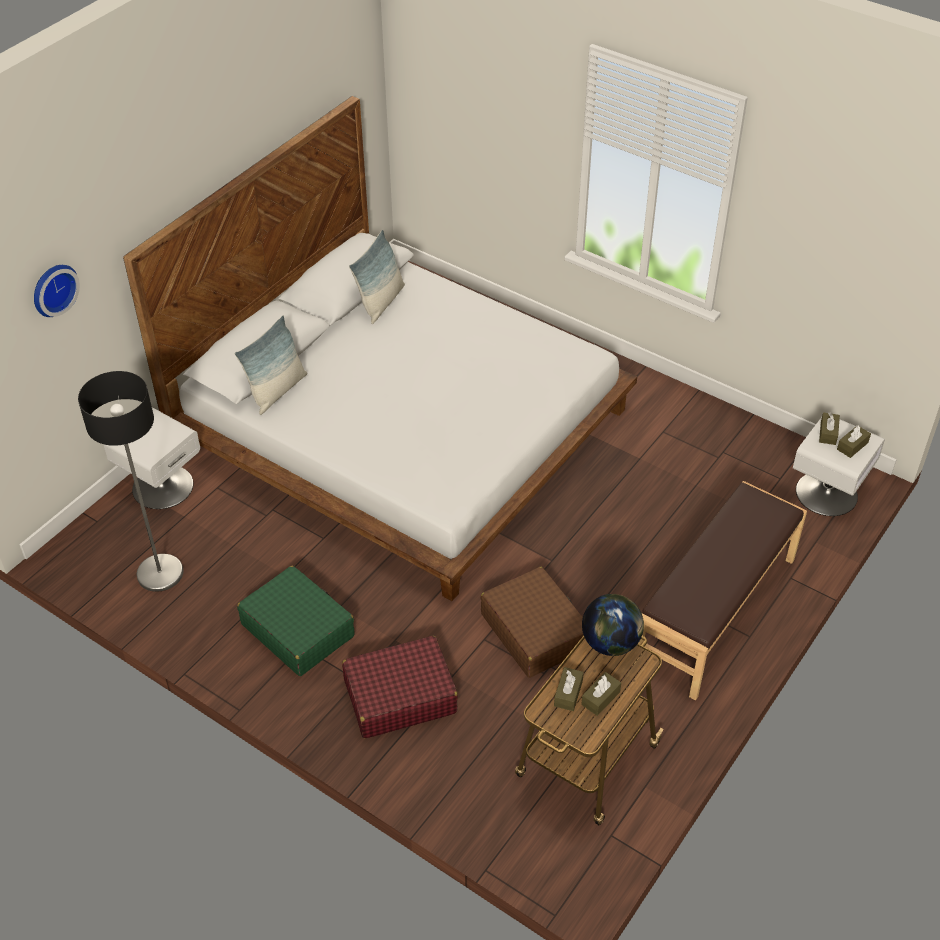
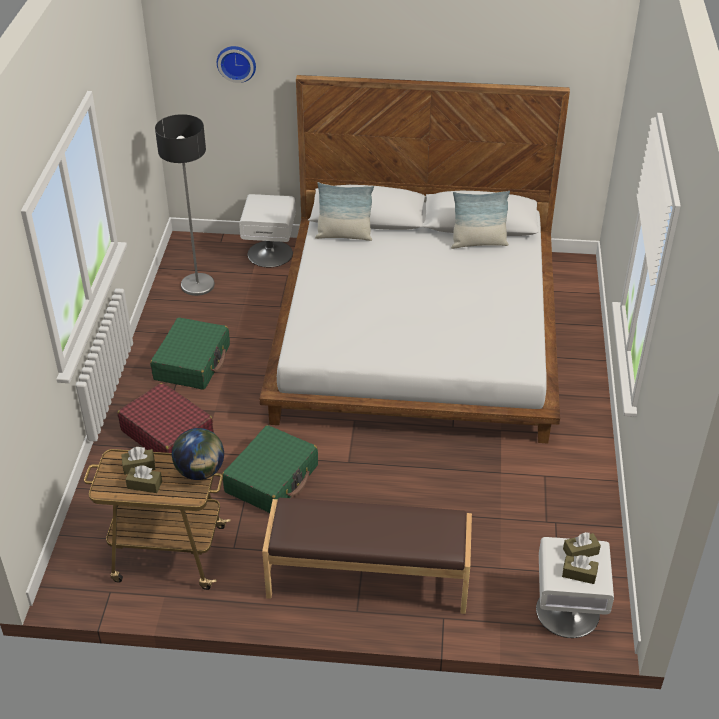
camera: 60 degrees right, 5 degrees down
brown suitcase [480,567,584,678] -> green suitcase [222,425,318,513]

